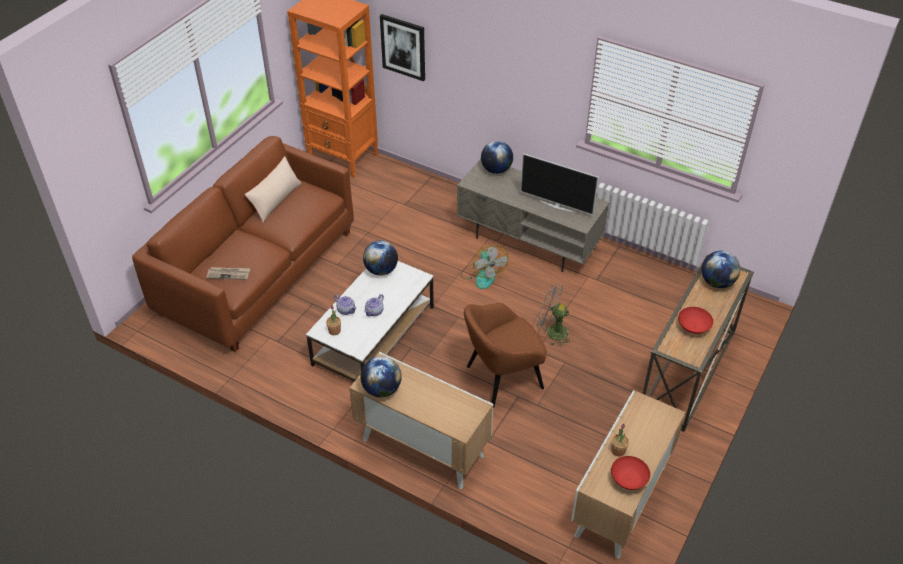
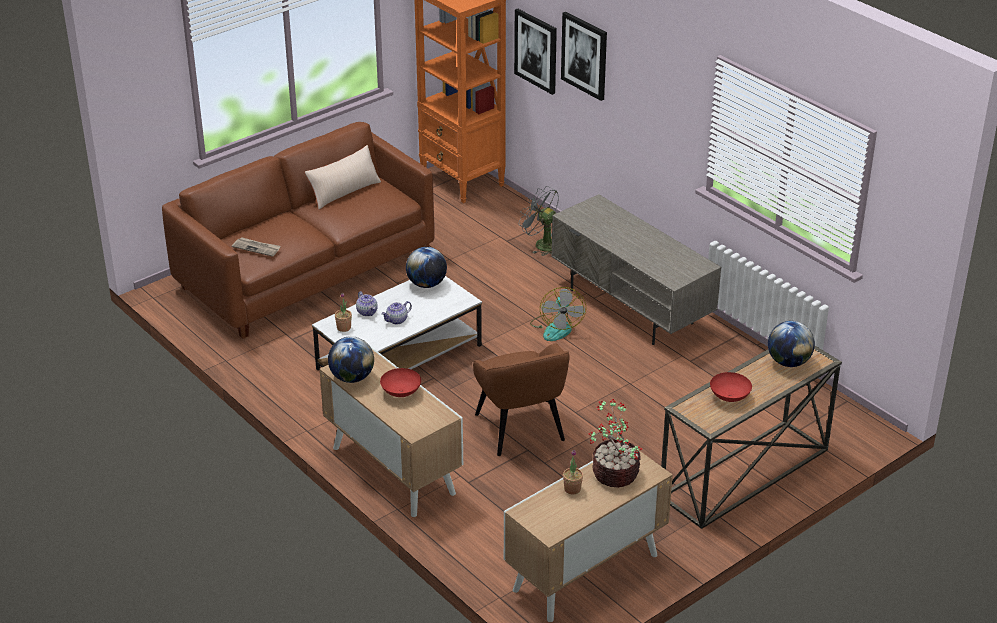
camera: 20 degrees right, 10 degrees down
brown armchair [464,303,547,408] -> brown armchair turned 105 degrees counterclockwise [473,343,570,456]
globe [481,141,513,174] -> none
television [520,153,599,215] -> none
grey fan [537,284,573,346] -> grey fan moved to [519,186,559,256]
red bowl [611,456,650,490] -> red bowl moved to [380,368,421,397]
none -> picture [561,12,607,101]
none -> potted plant [588,399,642,488]

